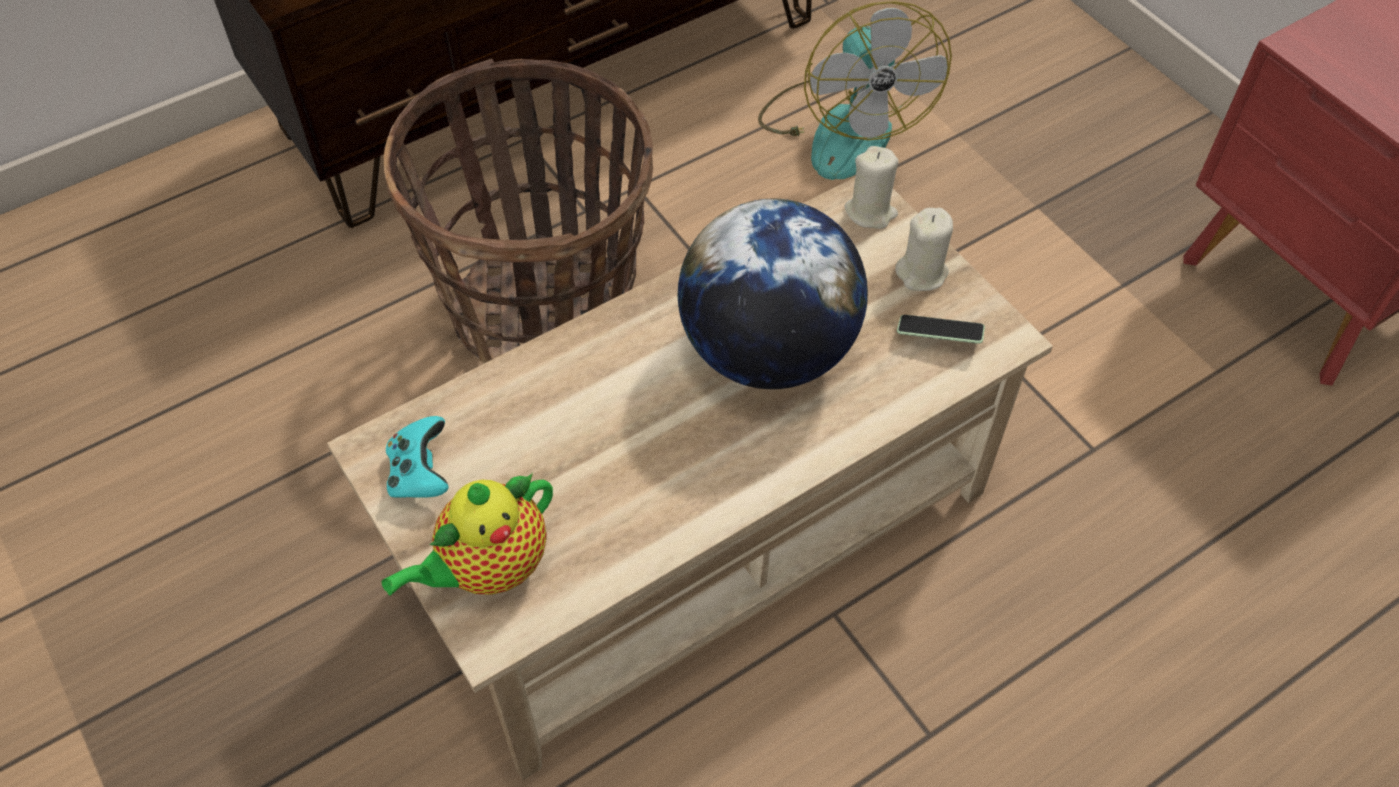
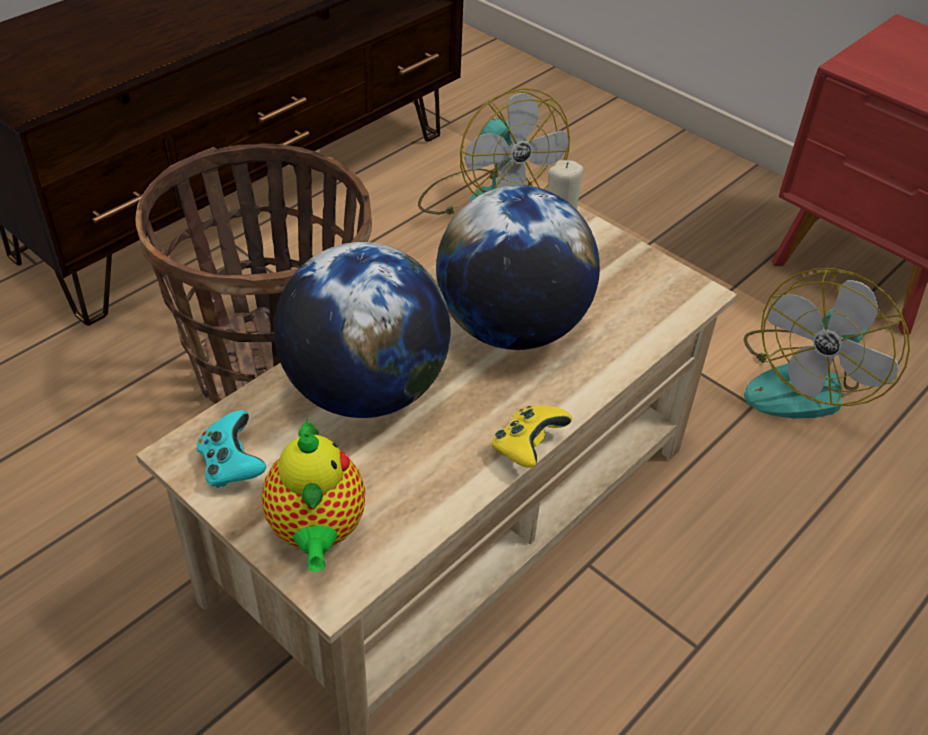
camera: 15 degrees left, 10 degrees down
teapot [381,473,553,595] -> teapot turned 45 degrees counterclockwise [262,417,365,572]
beige candle [895,208,953,291] -> none
phone [897,315,985,344] -> none
none -> globe [274,242,451,418]
none -> yellow game controller [492,406,572,468]
none -> fan [744,268,910,418]

